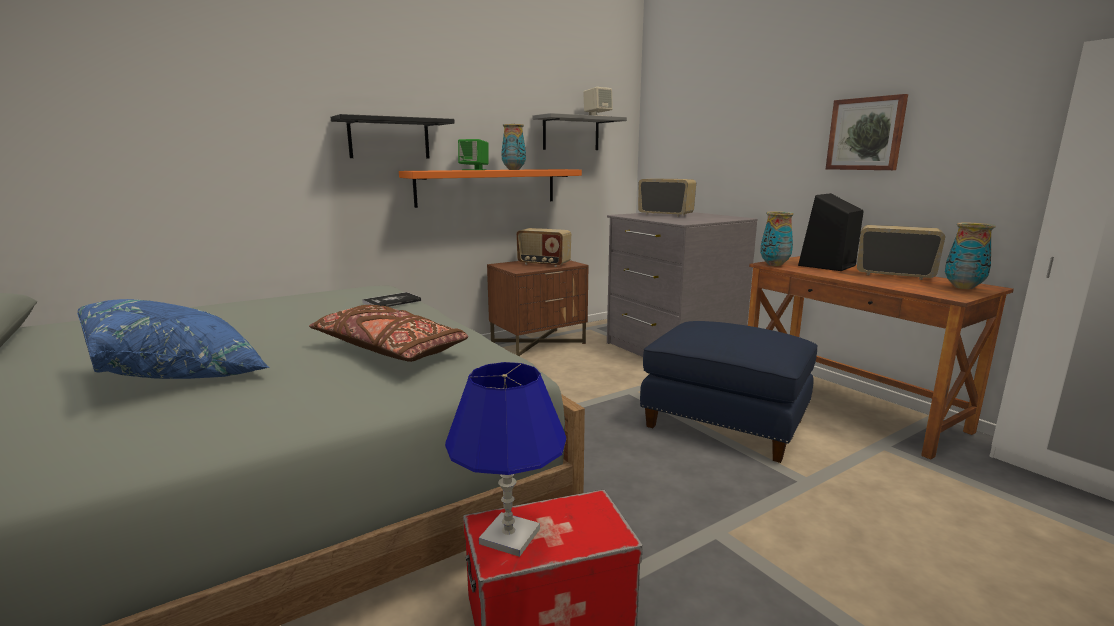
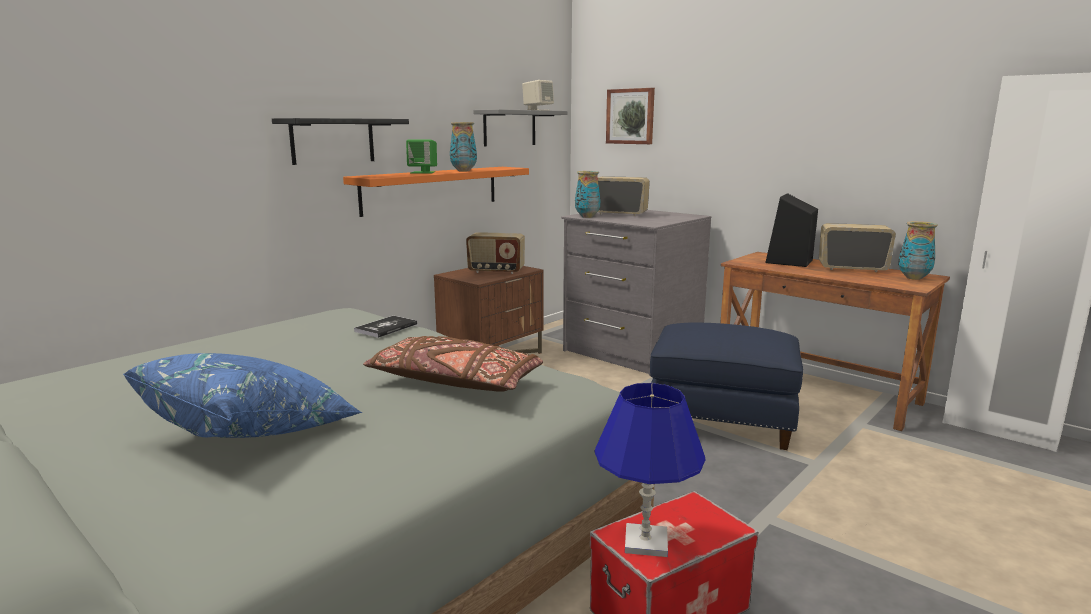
camera: 15 degrees left, 0 degrees up
vase [760,211,794,266] -> vase moved to [575,171,600,218]
picture [826,94,908,170] -> picture moved to [606,88,655,144]

